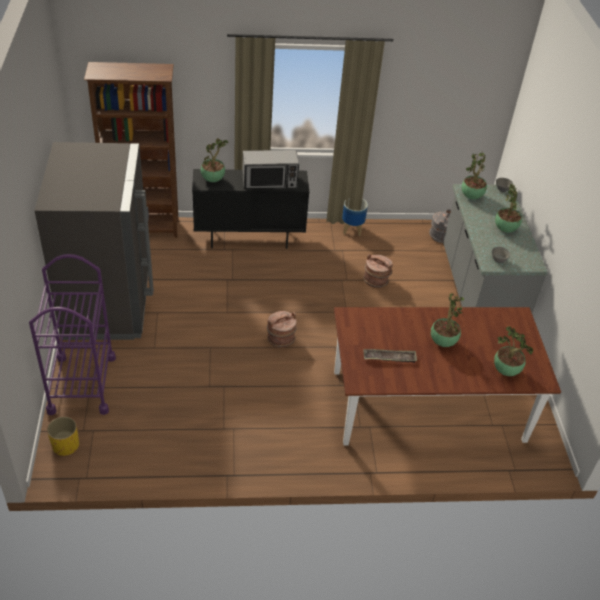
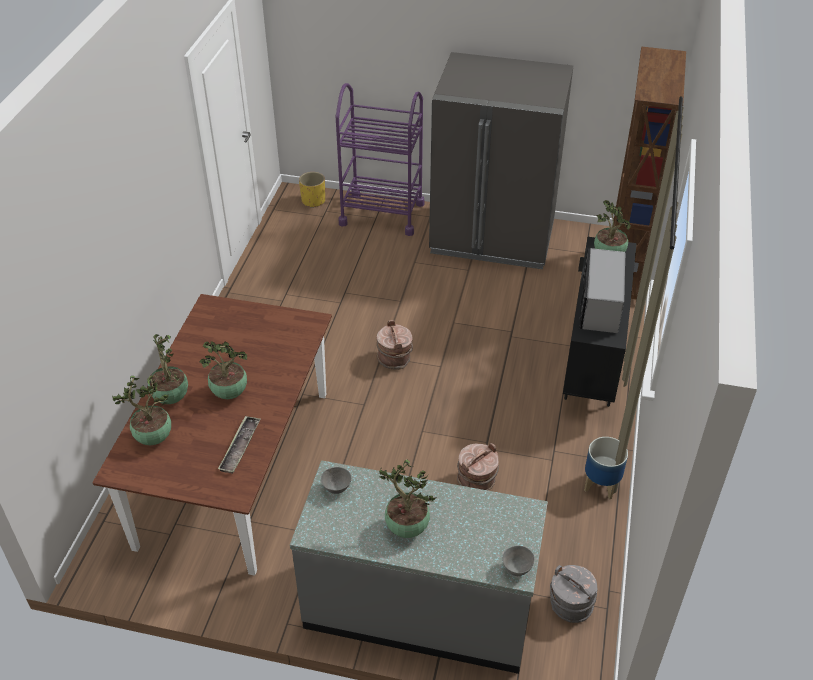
camera: 110 degrees right, 0 degrees up
tray [363,349,417,363] -> tray moved to [218,416,261,474]
potted plant [462,153,487,199] -> potted plant moved to [148,334,188,404]

